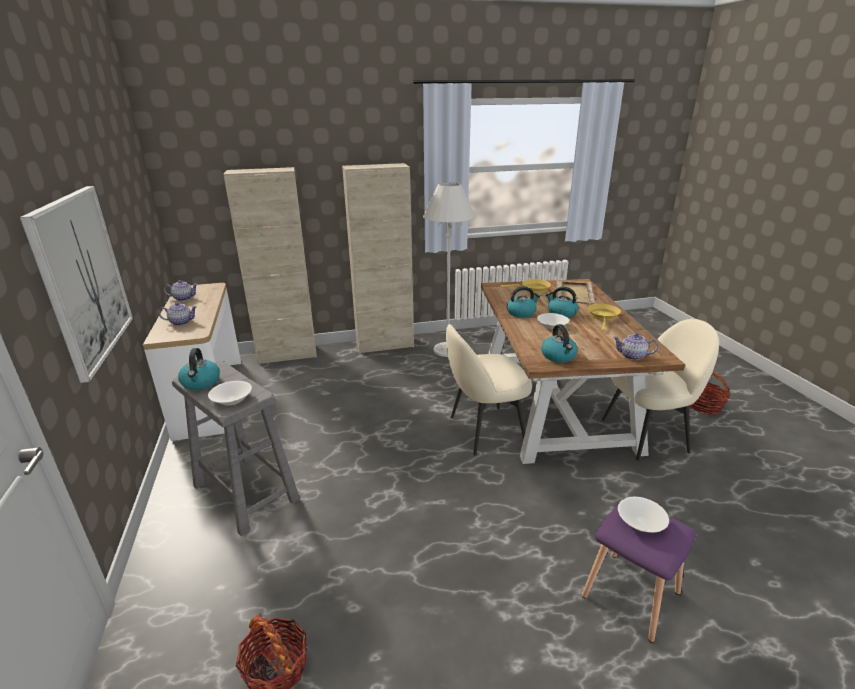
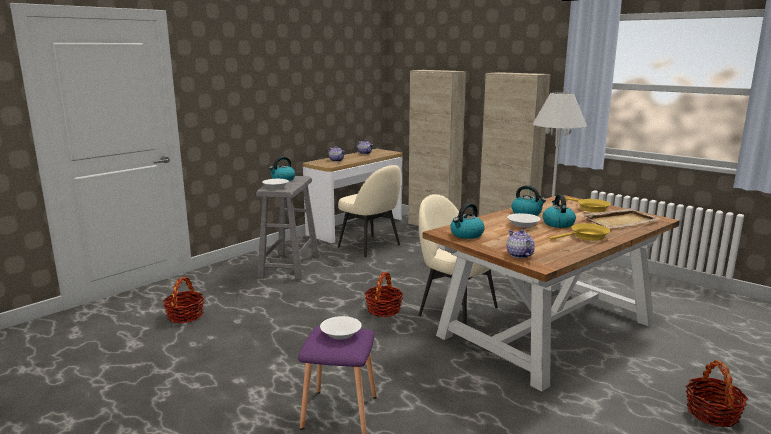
camera: 55 degrees right, 10 degrees down
picture [20,186,133,383] -> none
beige chair [602,319,719,461] -> beige chair moved to [338,165,401,257]
none -> basket [365,272,403,317]

